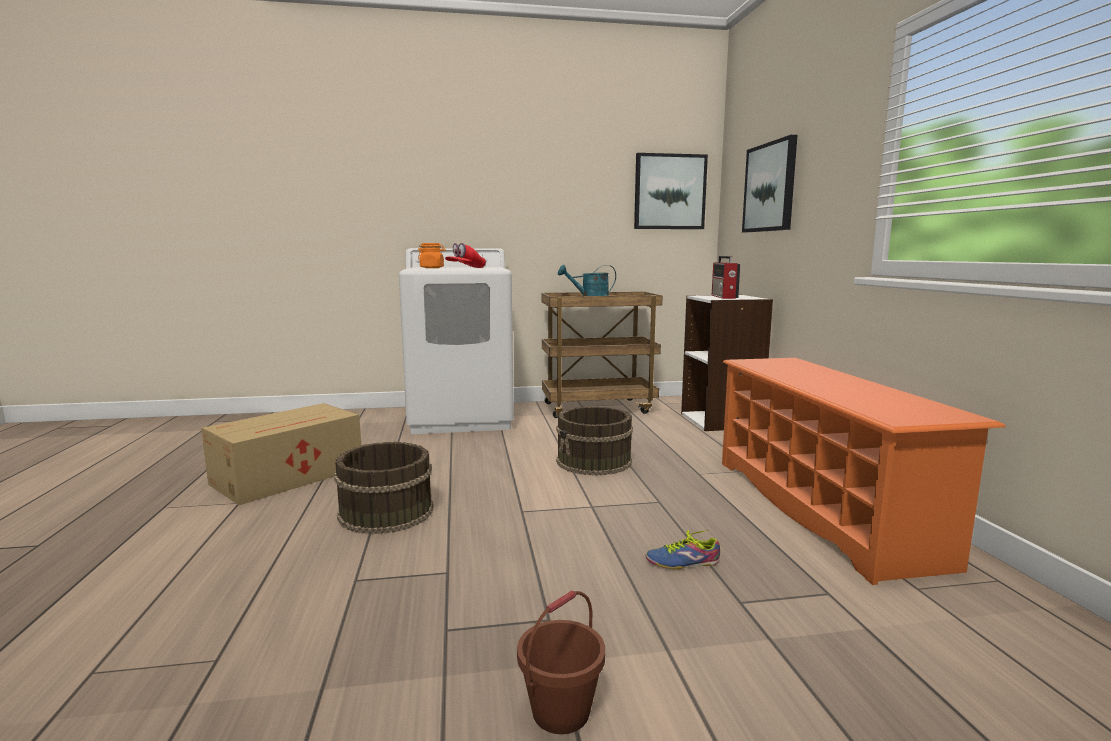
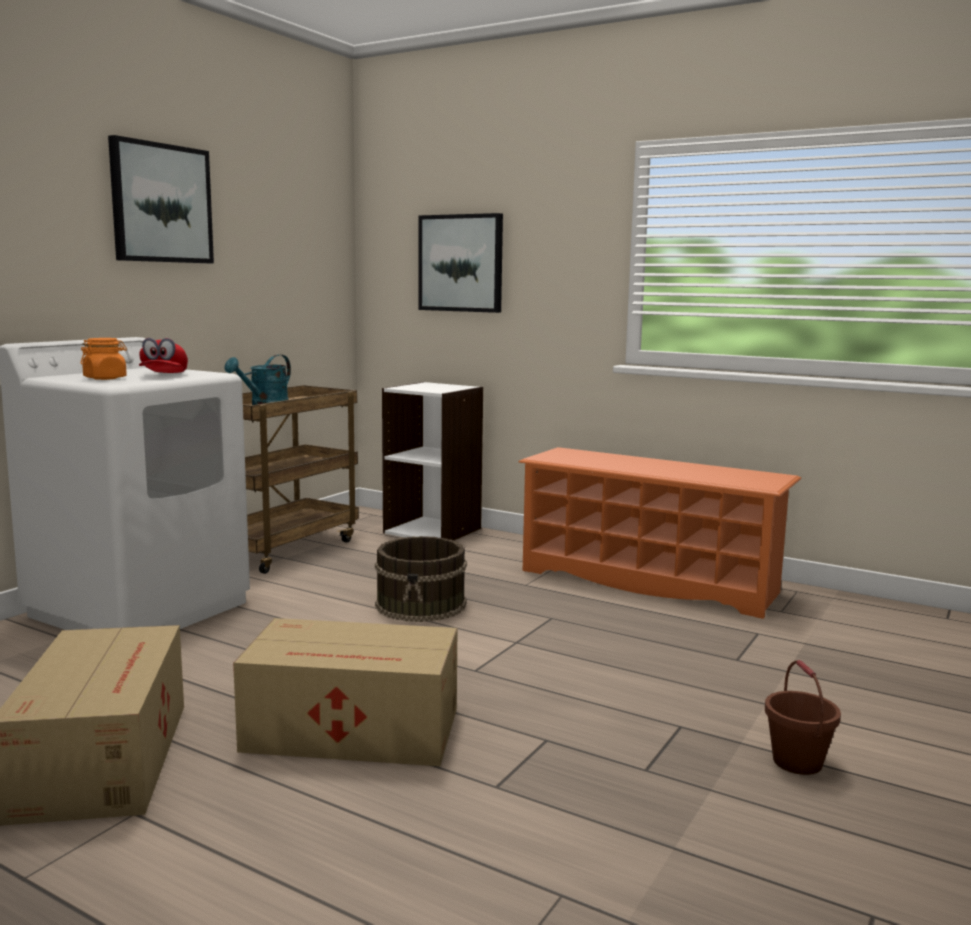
camera: 50 degrees left, 0 degrees up
brown bucket [334,442,434,534] -> cardboard box [233,618,458,766]
picture [634,153,708,229] -> picture moved to [108,135,214,263]
shoe [646,530,720,569] -> none
radio [712,256,740,299] -> none

